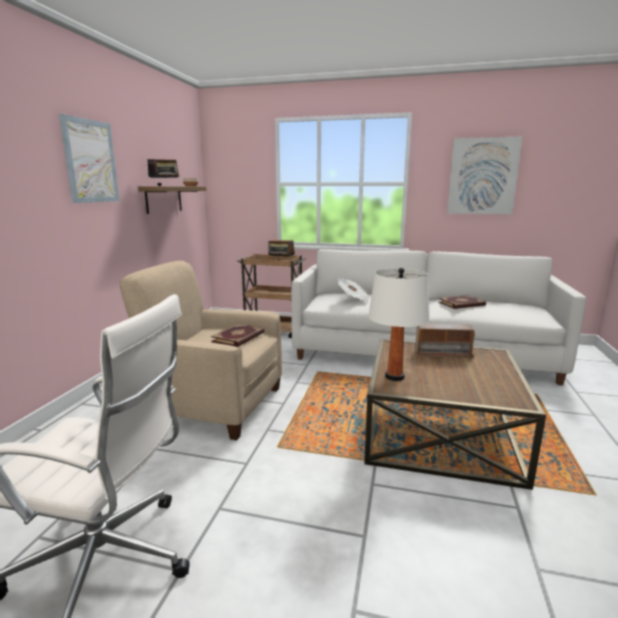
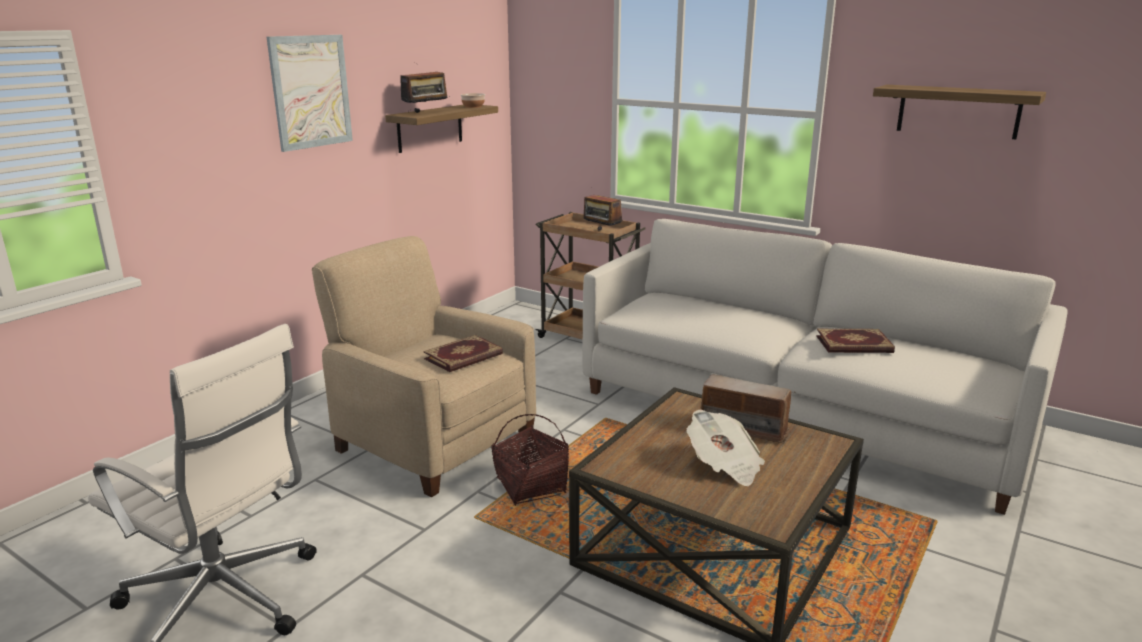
camera: 20 degrees right, 5 degrees up
newspaper [338,278,370,302] -> newspaper moved to [687,410,765,486]
white table lamp [368,268,430,381] -> none
picture [447,137,522,214] -> shelf [873,85,1046,139]
none -> basket [491,414,569,506]

